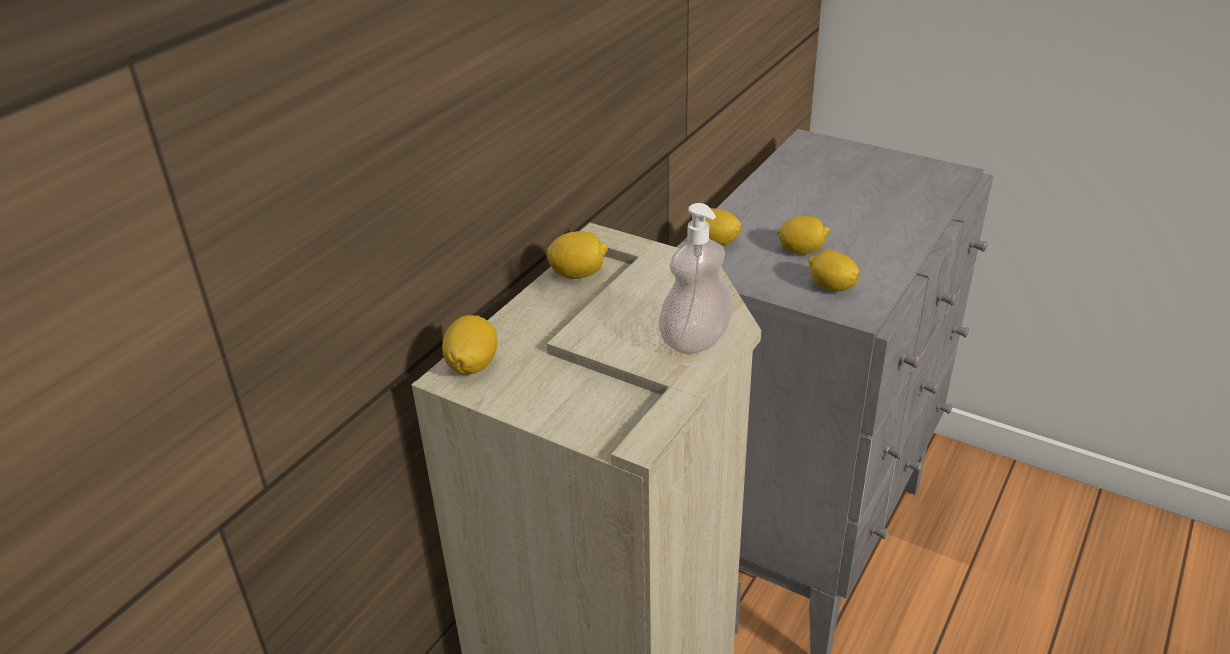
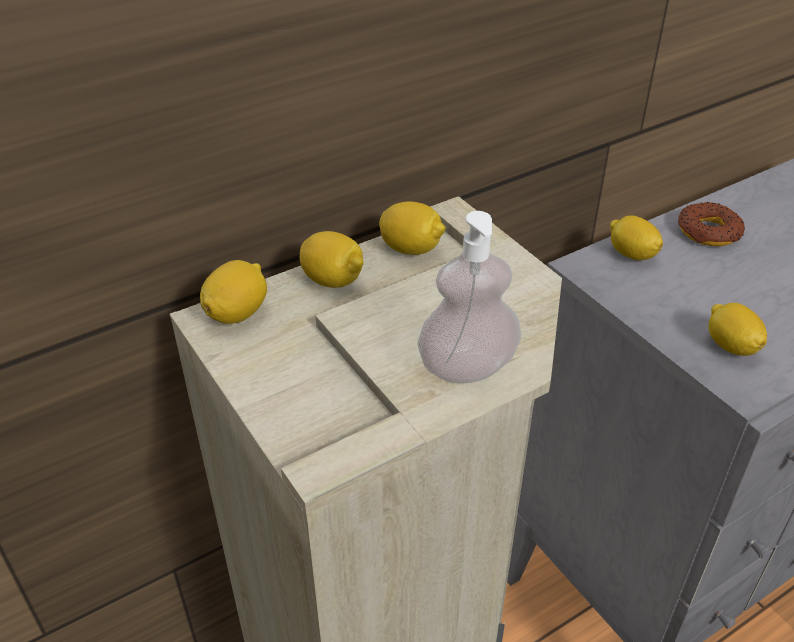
camera: 25 degrees right, 5 degrees up
lemon [778,216,830,255] -> lemon moved to [300,231,364,288]
none -> donut [678,202,745,246]

